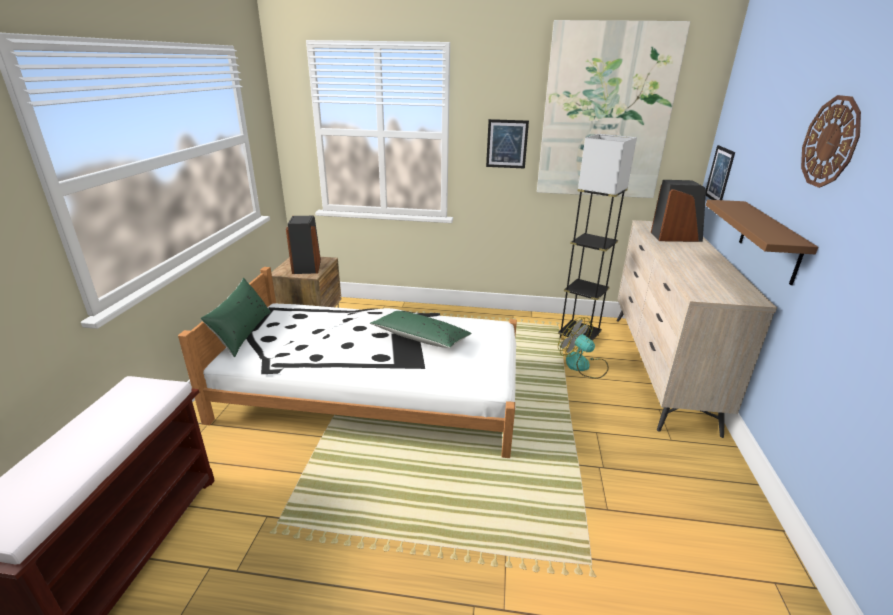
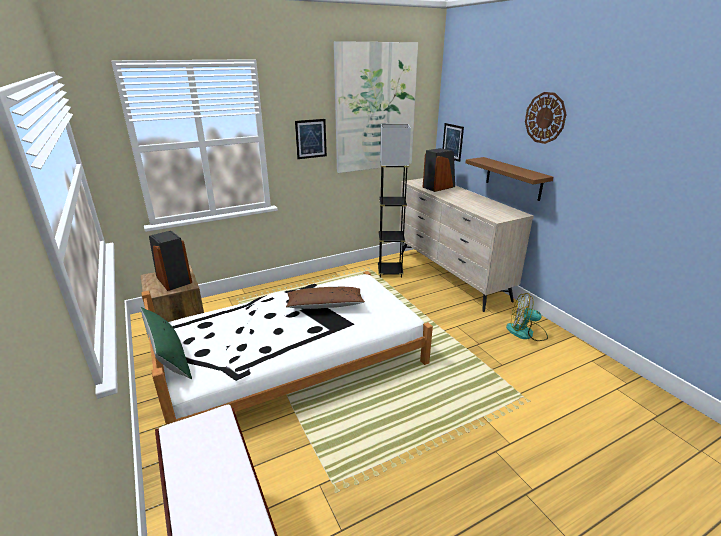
camera: 35 degrees left, 0 degrees up
green pillow [370,311,472,348] -> brown pillow [286,287,365,309]
fan [558,317,609,379] -> fan moved to [506,293,548,341]

